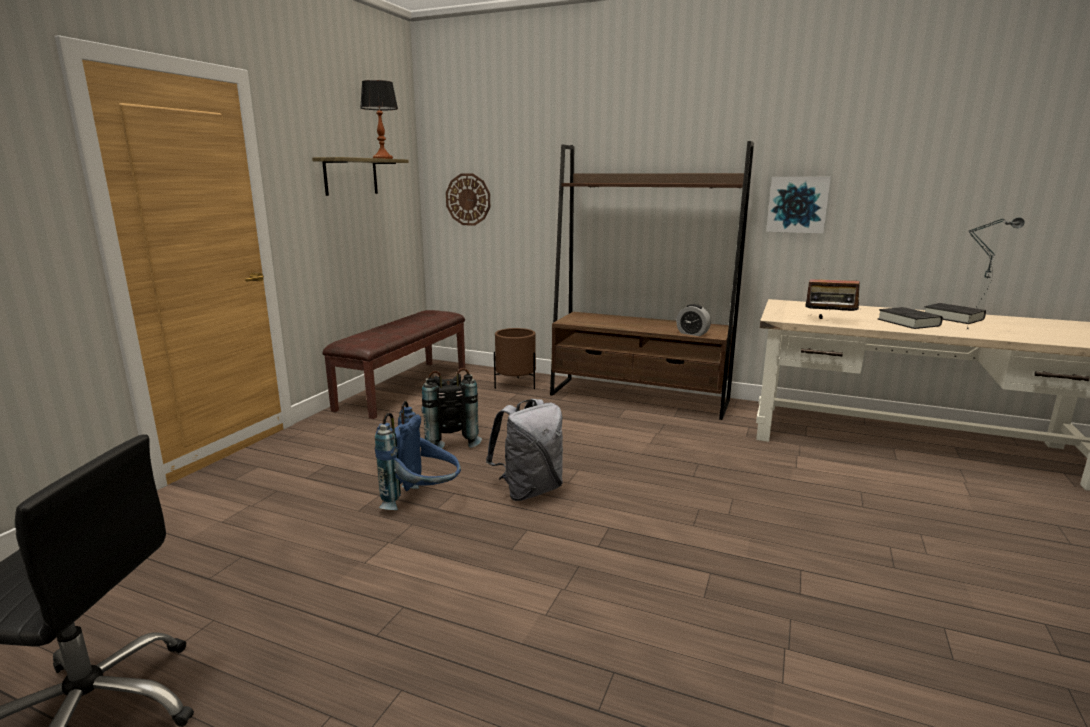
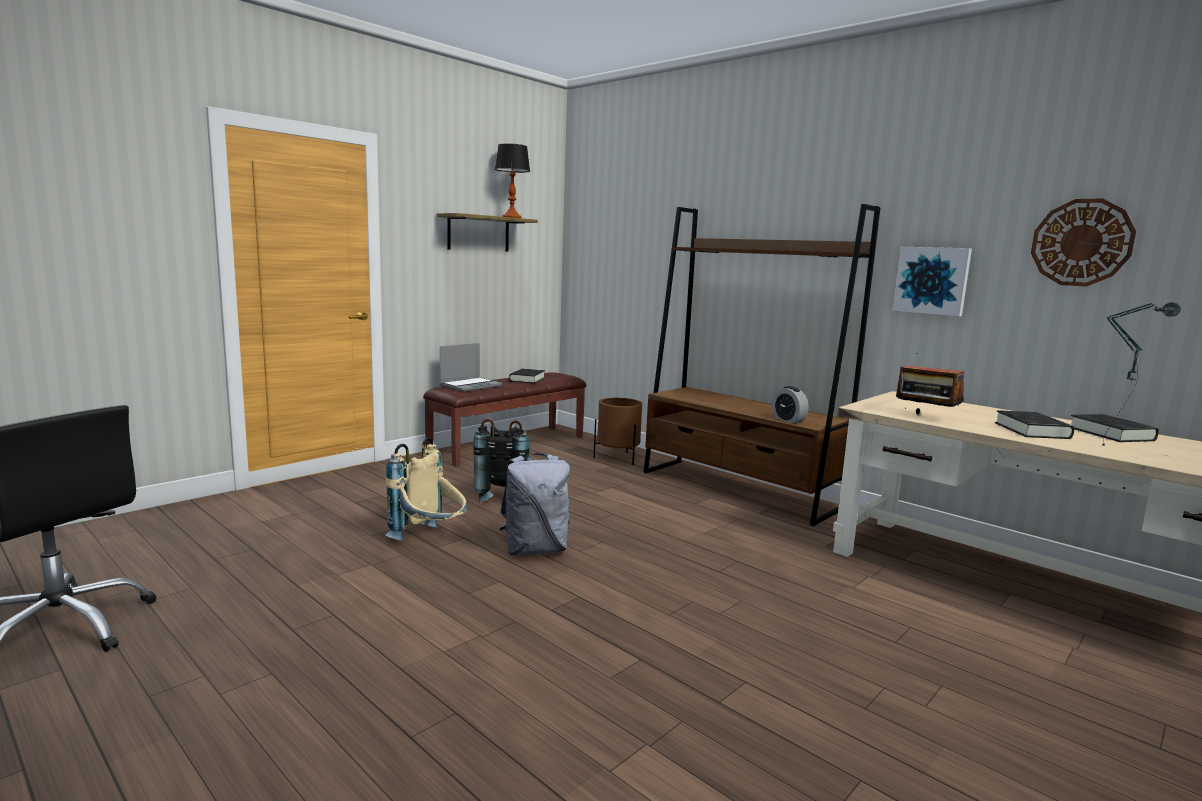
camera: 20 degrees right, 5 degrees down
blue backpack [375,401,461,510] -> beige backpack [385,437,467,541]
wall clock [446,174,490,226] -> wall clock moved to [1031,199,1136,286]
none -> laptop [440,343,502,392]
none -> black book [509,369,545,384]

